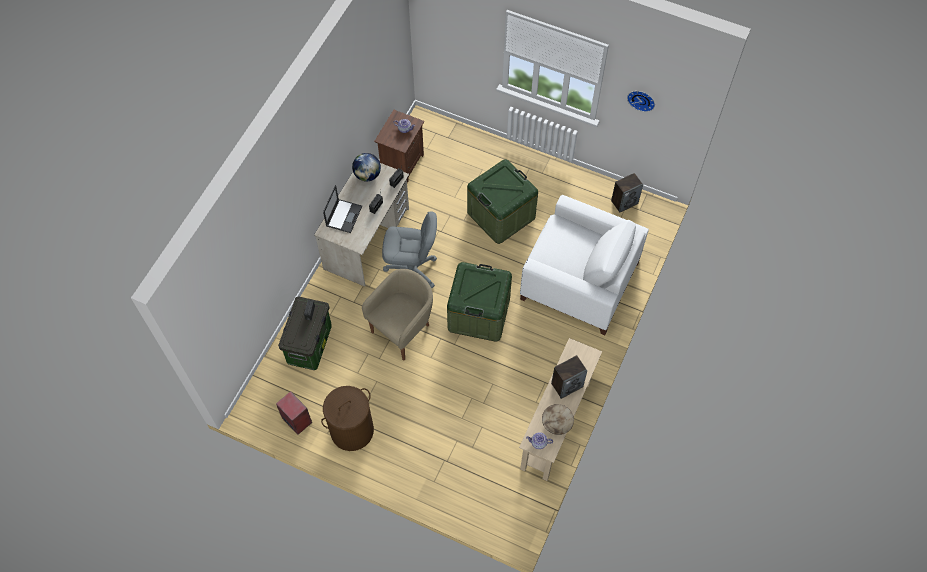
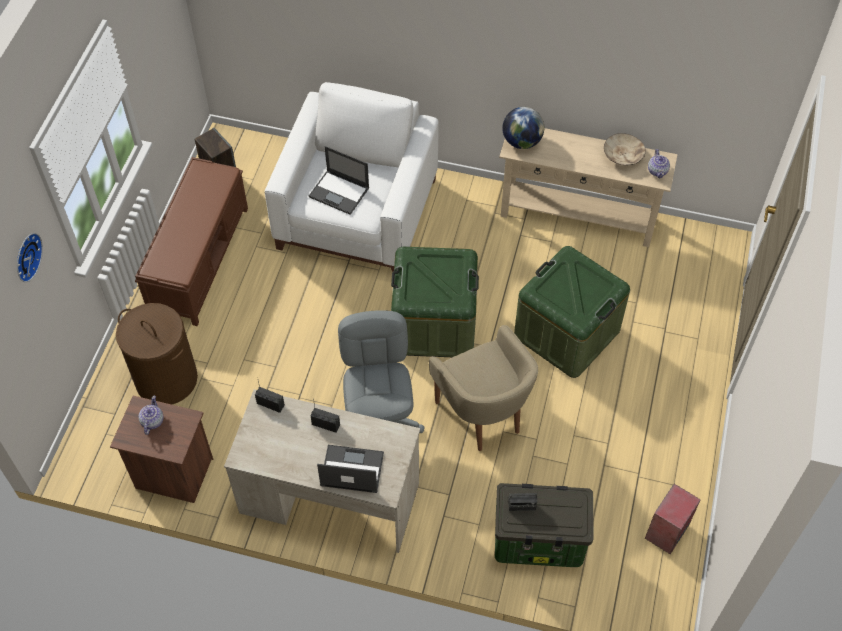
camera: 100 degrees left, 5 degrees down
brown laundry basket [321,386,374,451] -> brown laundry basket moved to [116,303,198,405]
globe [352,153,381,181] -> globe moved to [502,107,544,149]
beige armchair [362,269,433,360] -> beige armchair turned 150 degrees counterclockwise [429,325,538,451]
green storage box [467,159,538,244] -> green storage box moved to [514,246,630,378]
speaker [551,355,587,399] -> none
wall clock [627,91,655,112] -> wall clock moved to [17,233,43,282]
none -> brown bench [135,157,248,326]
none -> laptop [309,146,369,215]

